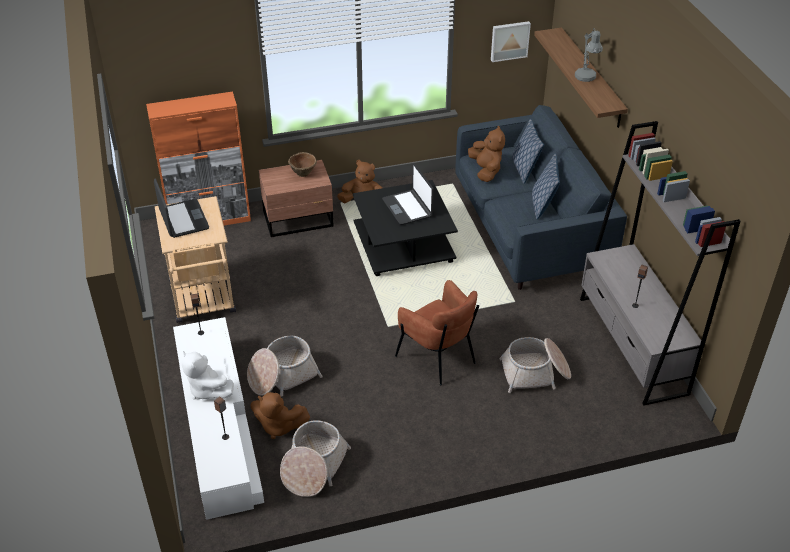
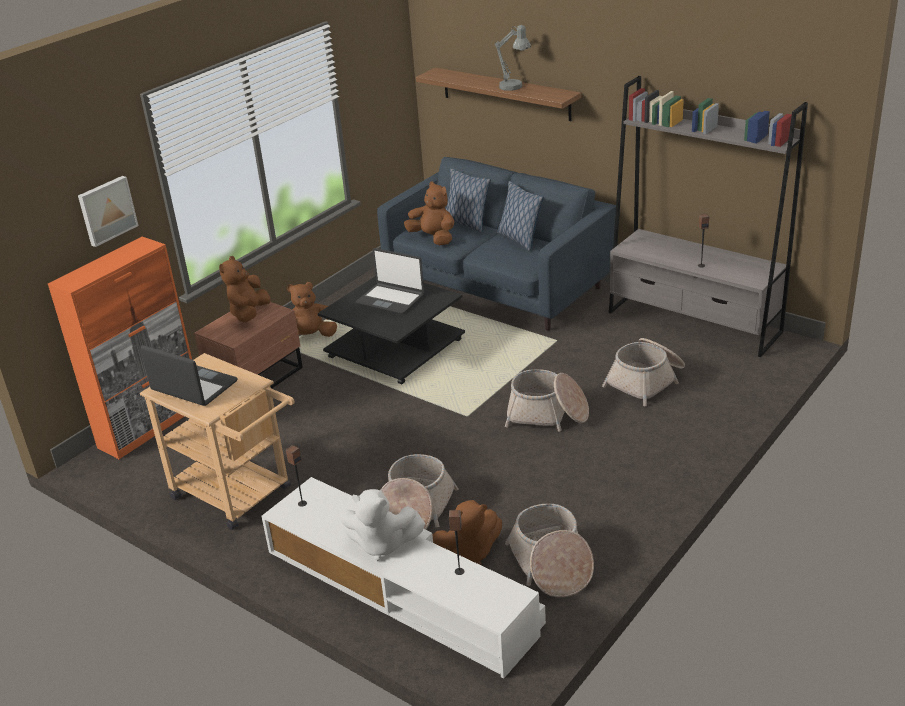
camera: 35 degrees left, 10 degrees down
brown bowl [288,152,317,177] -> brown plush toy [219,256,271,322]
brown armchair [395,280,479,385] -> basket [505,369,589,432]
picture [491,21,531,62] -> picture moved to [78,176,138,247]

